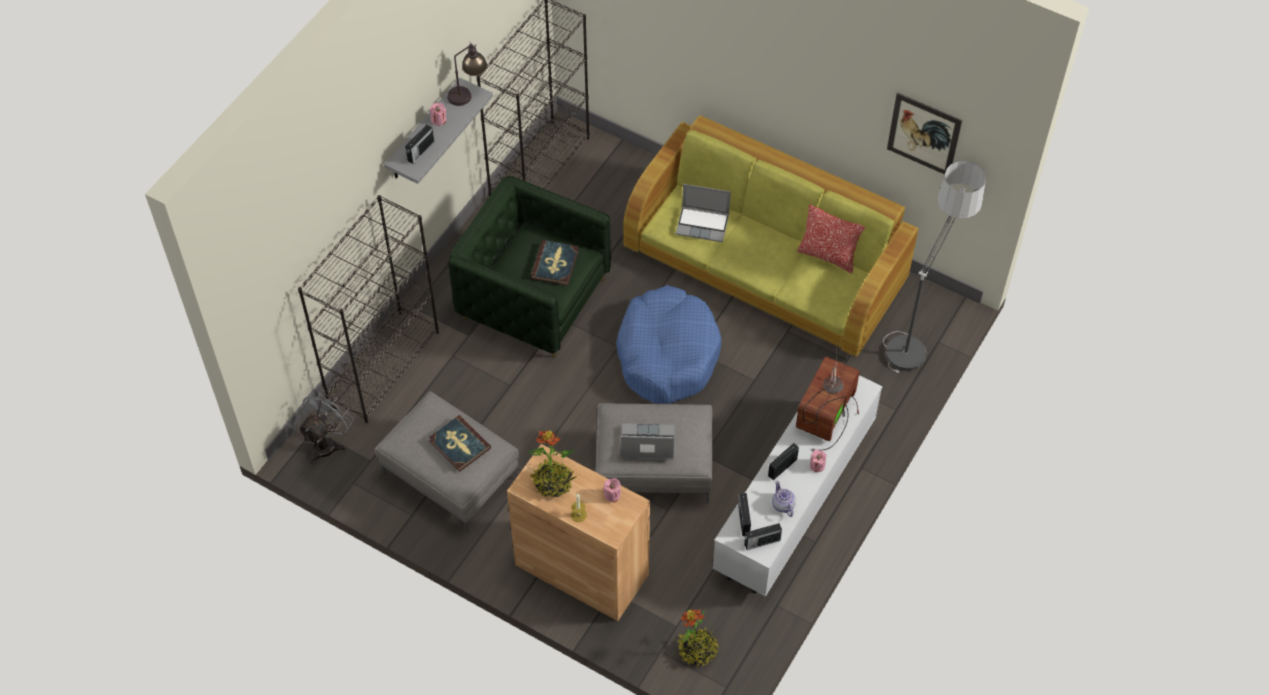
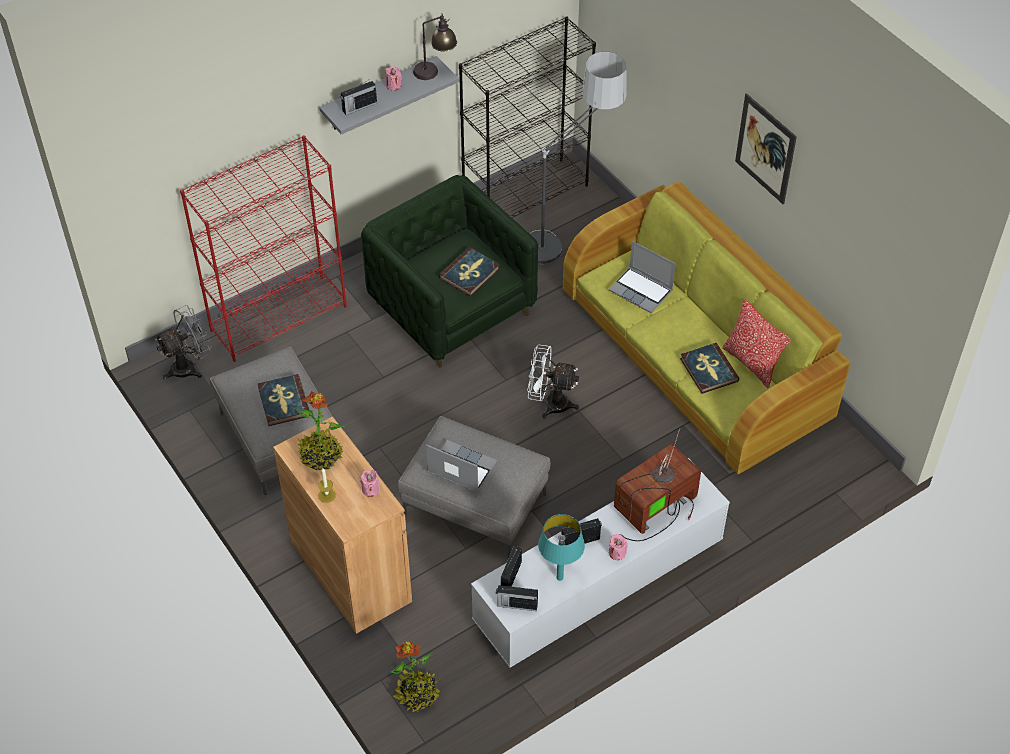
camera: 25 degrees right, 5 degrees down
black bookcase [298,195,439,423] -> red bookcase [180,135,347,362]
blue dog bed [616,285,722,404] -> white fan [527,345,579,418]
teapot [772,481,796,517] -> turquoise table lamp [538,514,585,581]
floor lamp [883,161,986,373] -> floor lamp moved to [530,52,628,264]
picture [887,92,962,174] -> picture moved to [735,93,797,204]
none -> book [680,343,739,394]

